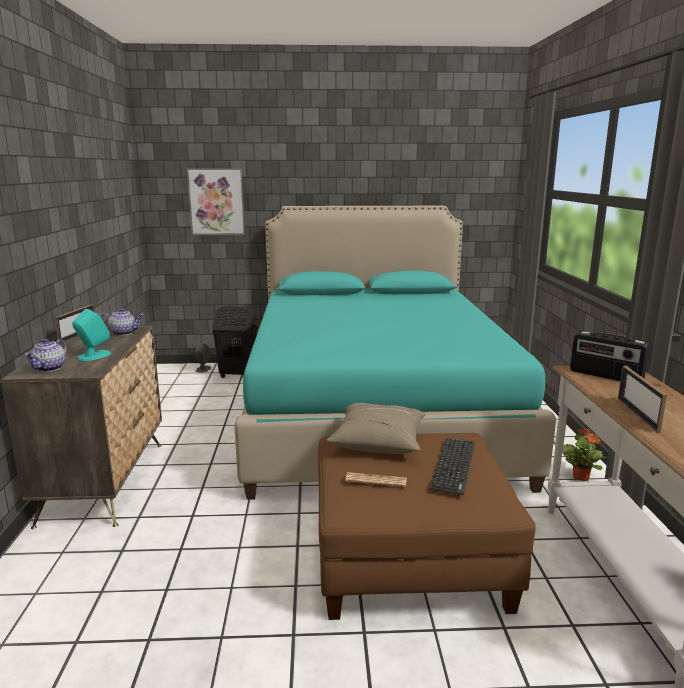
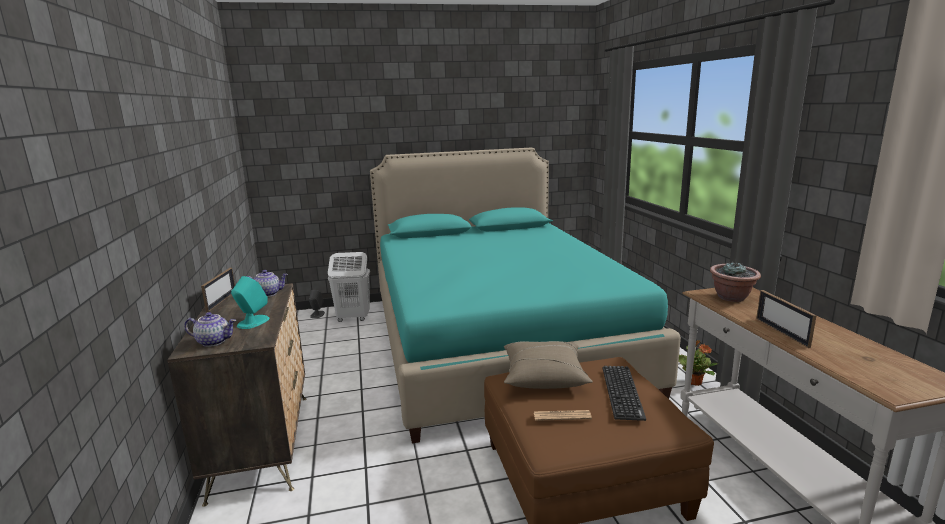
camera: 10 degrees left, 0 degrees up
teapot [25,339,67,372] -> teapot turned 90 degrees counterclockwise [184,312,236,347]
picture [187,168,245,235] -> none
black laundry basket [212,306,258,378] -> white laundry basket [328,252,370,322]
radio [570,331,650,381] -> potted plant [710,261,761,302]

